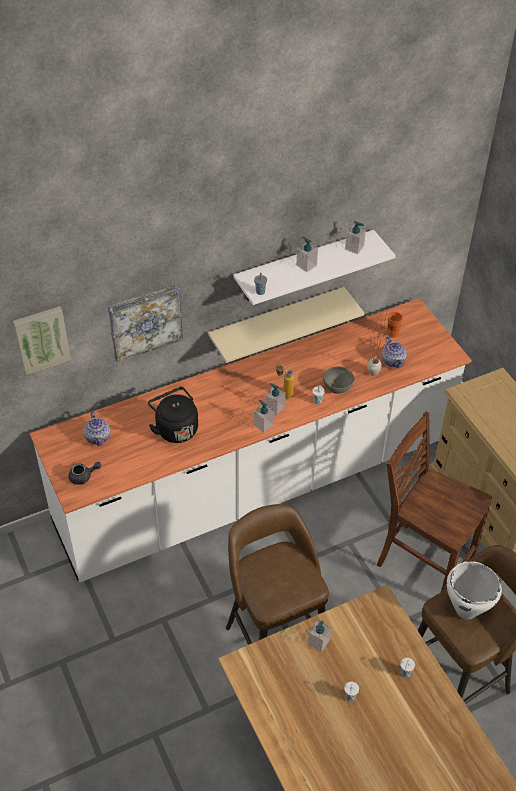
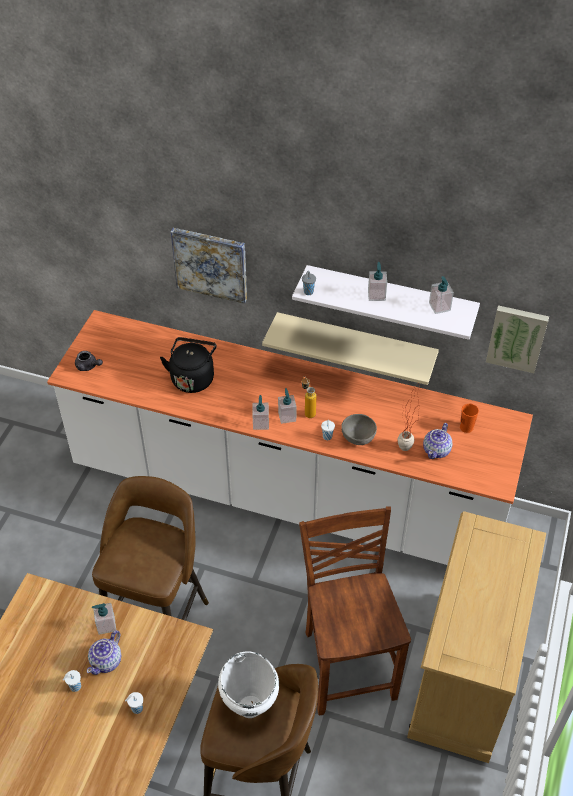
camera: 45 degrees right, 0 degrees up
picture [13,306,71,375] -> picture moved to [486,305,549,373]
teapot [84,411,110,446] -> teapot moved to [87,630,121,675]

